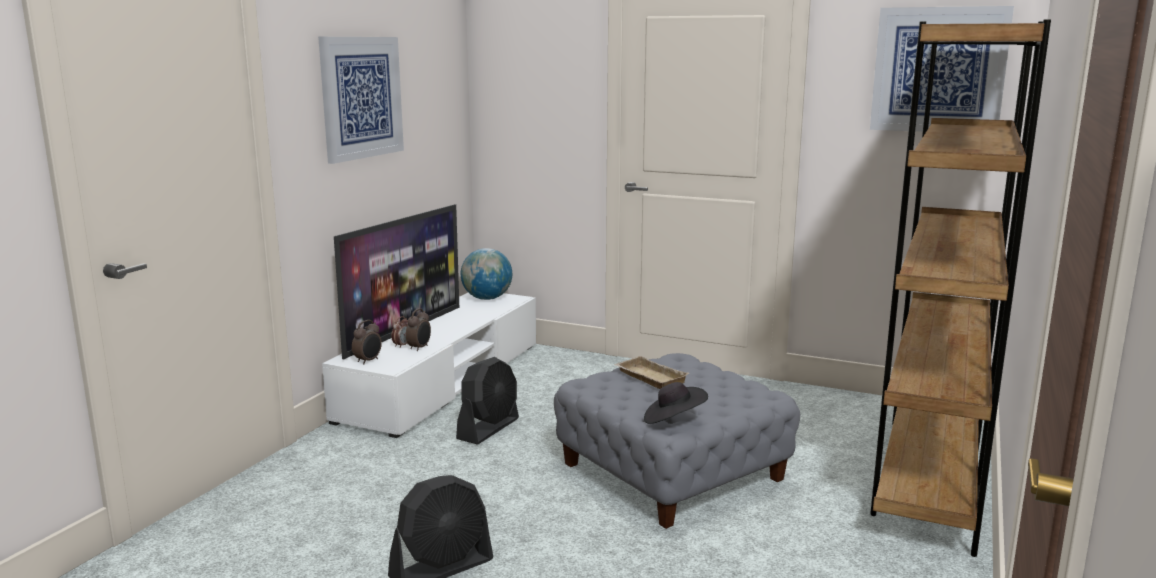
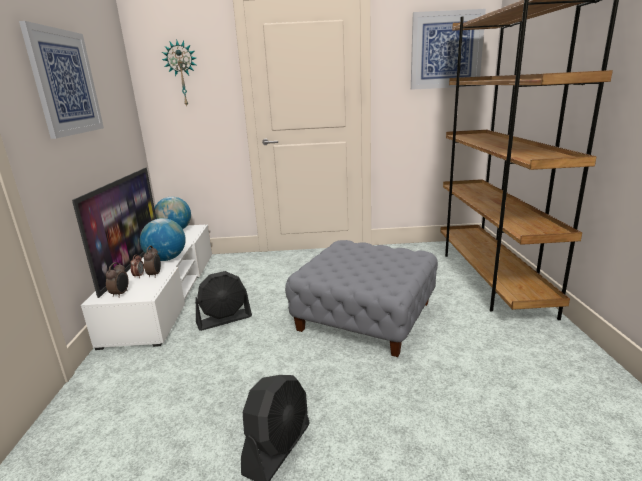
camera: 25 degrees left, 5 degrees up
black fan [456,357,519,444] -> black fan turned 60 degrees clockwise [195,271,252,331]
beige tray [614,356,689,389] -> none
black hat [644,382,708,424] -> none
none -> globe [140,218,186,261]
none -> wall clock [162,40,196,106]

